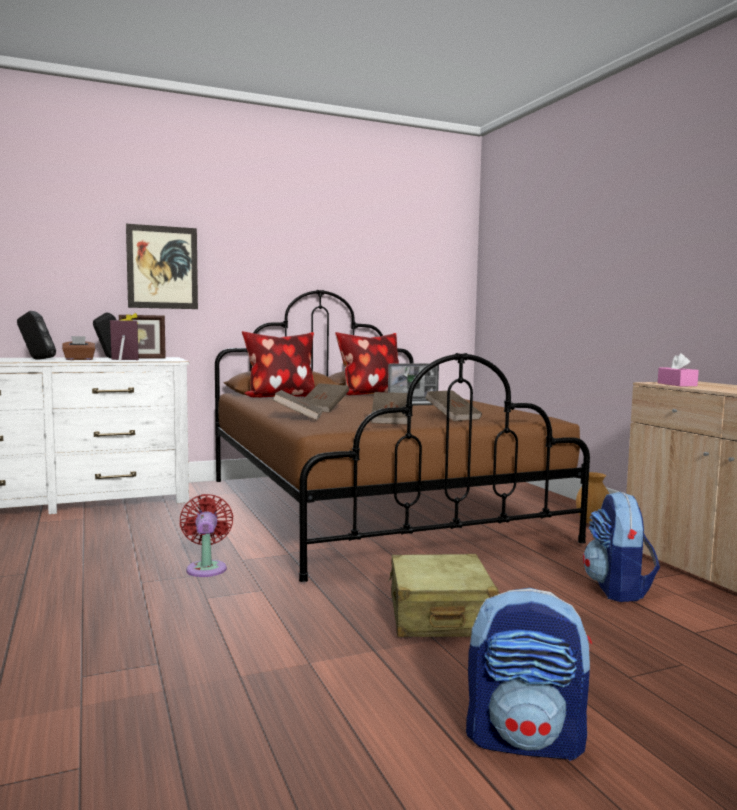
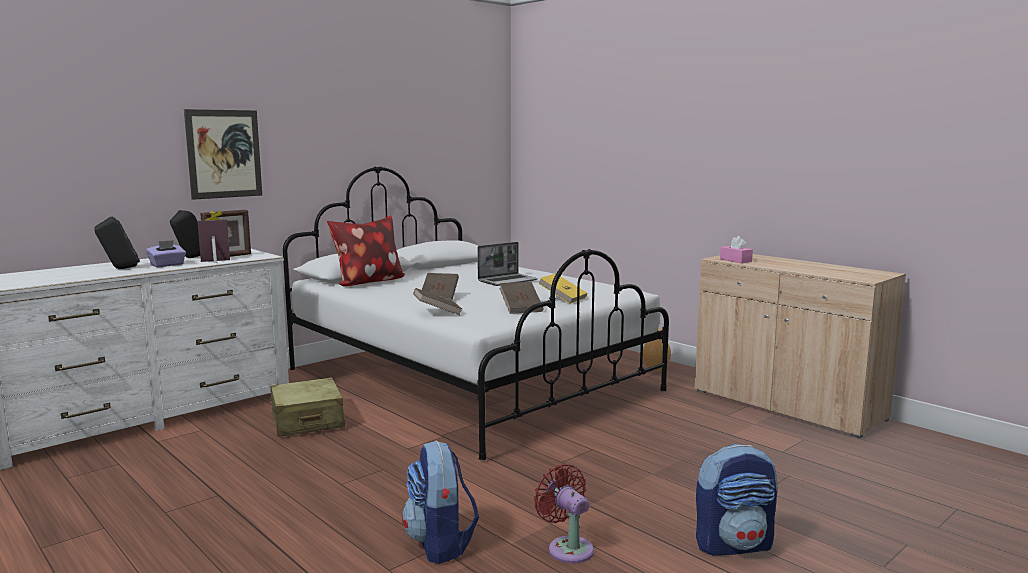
camera: 20 degrees left, 5 degrees up
brown tissue box [62,336,95,360] -> purple tissue box [146,240,186,267]
red fan [180,494,233,577] -> red fan moved to [534,464,594,563]
brown bed [215,290,590,582] -> white bed [283,166,669,460]
pillow [335,332,399,395] -> none
beige suitcase [388,554,499,637] -> beige suitcase moved to [269,377,345,437]
brown book [425,390,482,421] -> yellow book [538,274,587,304]
backpack [583,491,660,602] -> backpack moved to [402,441,479,564]

